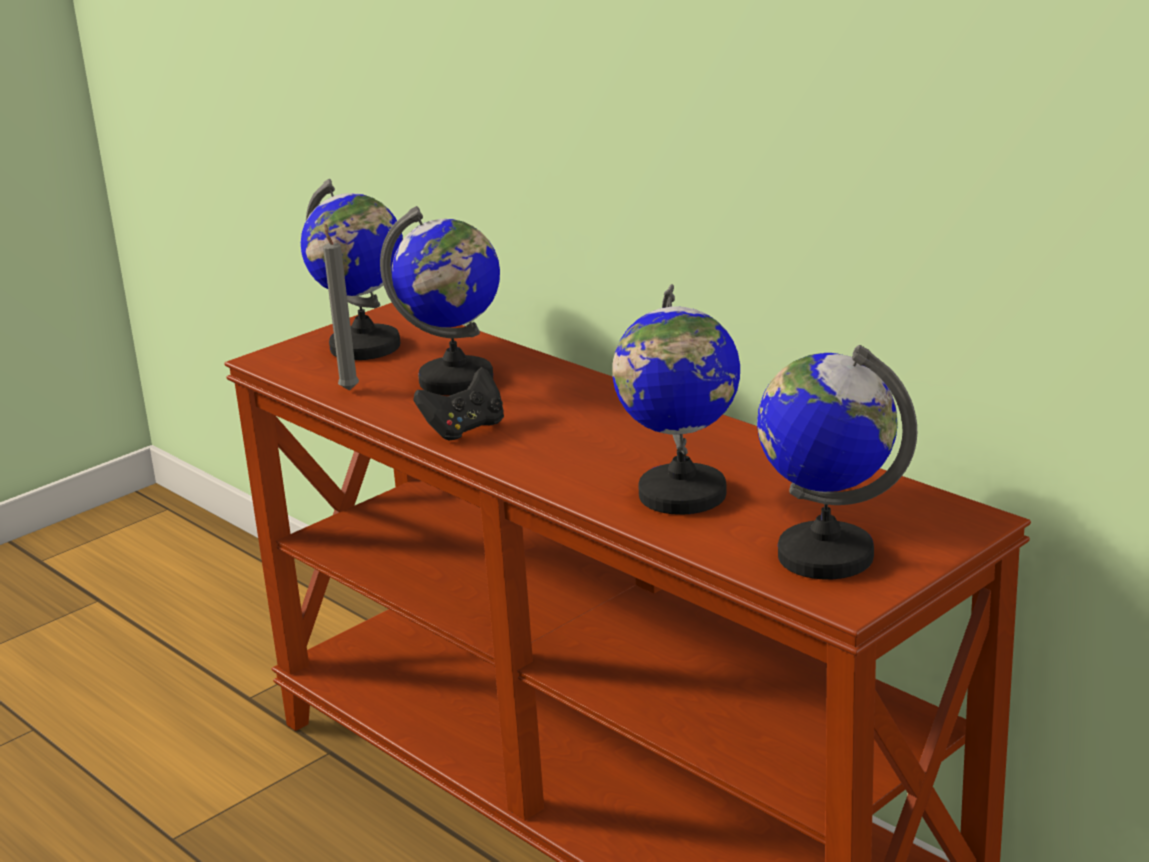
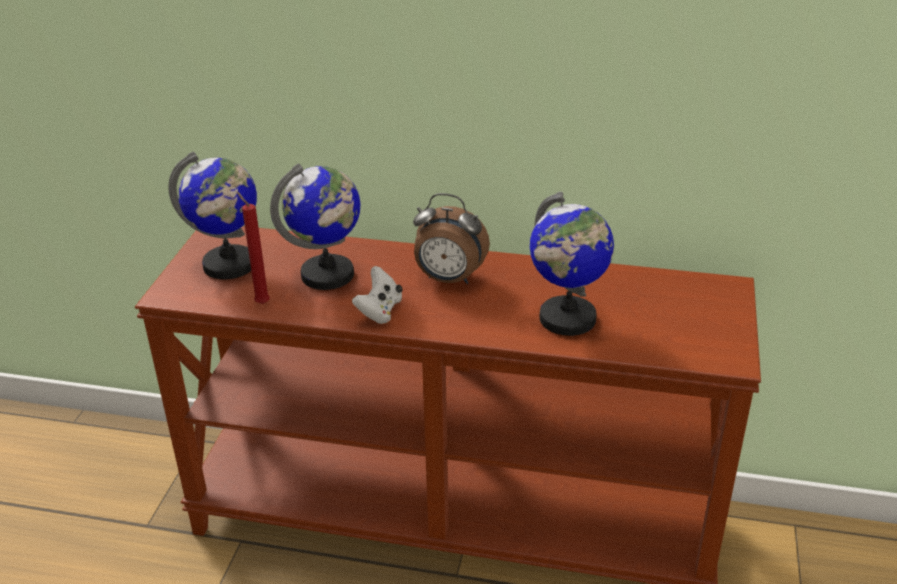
camera: 35 degrees left, 10 degrees up
grey candle [323,224,359,391] -> red candle [237,192,270,304]
black game controller [413,367,504,440] -> white game controller [352,266,403,324]
globe [757,345,917,579] -> none
none -> alarm clock [413,193,490,284]

